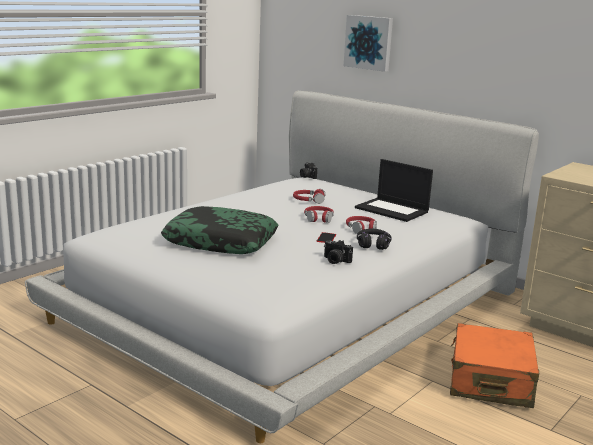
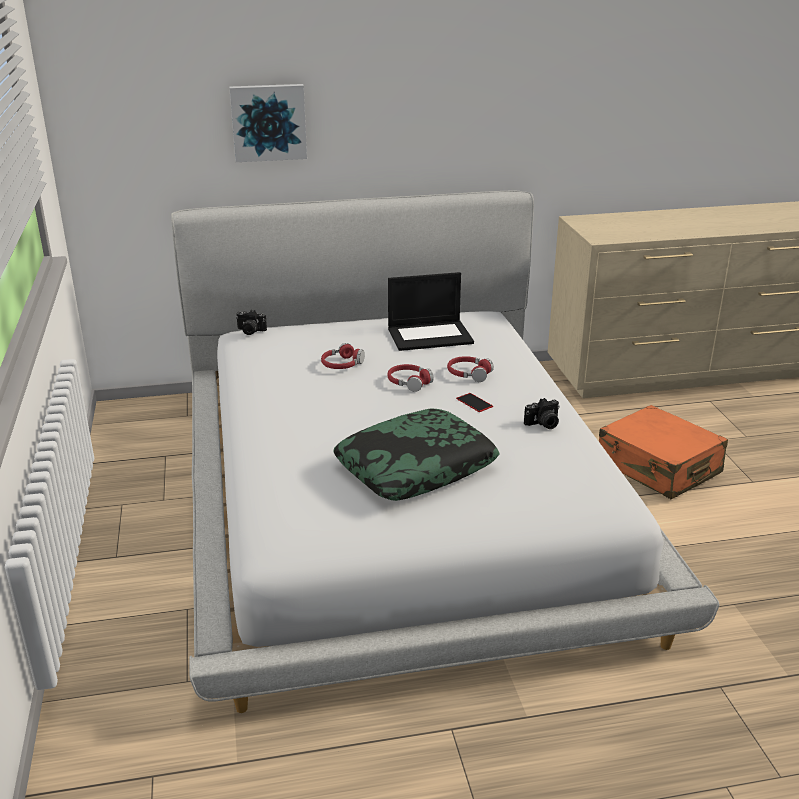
camera: 50 degrees left, 10 degrees up
black headphones [357,228,392,250] -> none

